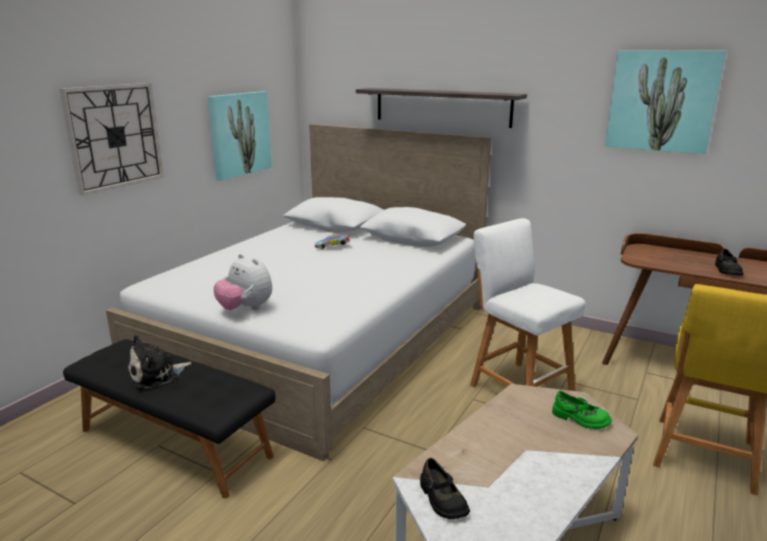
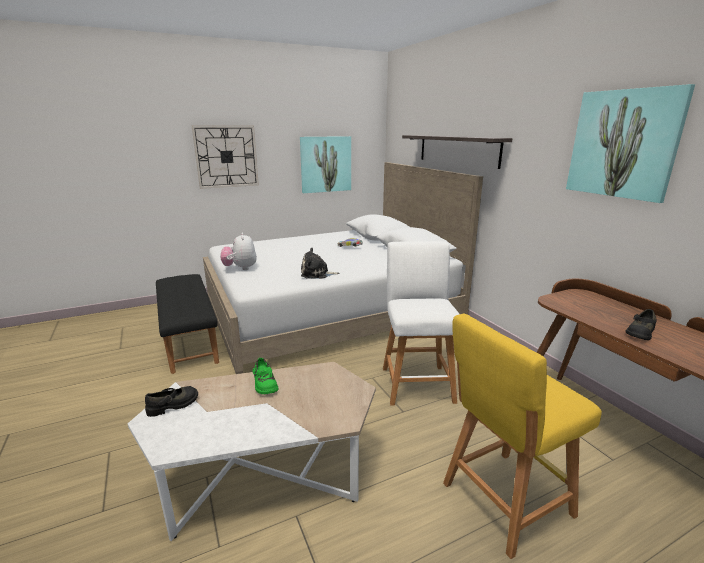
camera: 35 degrees right, 0 degrees up
plush toy [128,334,192,388] -> plush toy moved to [301,248,339,279]
black shoe [420,458,470,519] -> black shoe turned 135 degrees counterclockwise [145,386,198,417]
green shoe [552,391,612,429] -> green shoe moved to [253,358,279,394]

